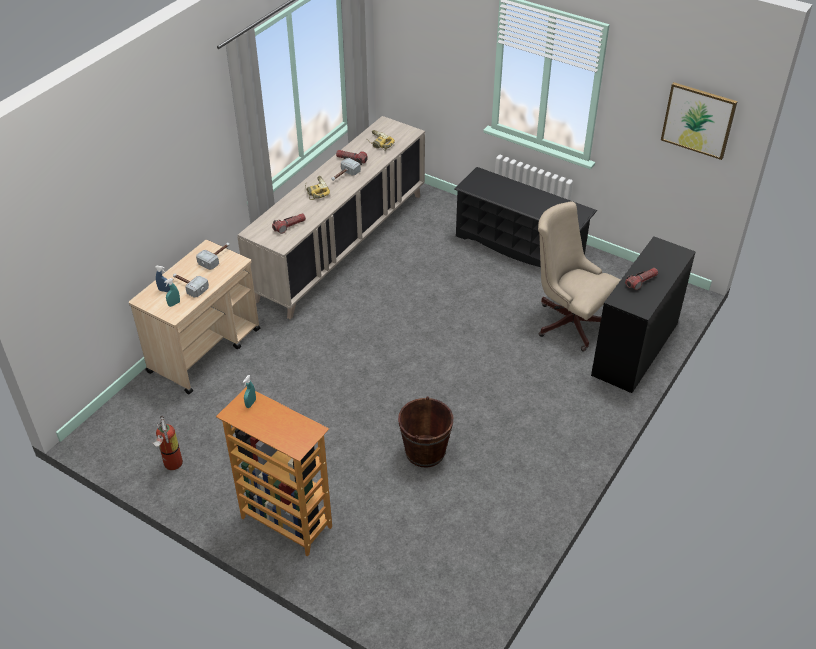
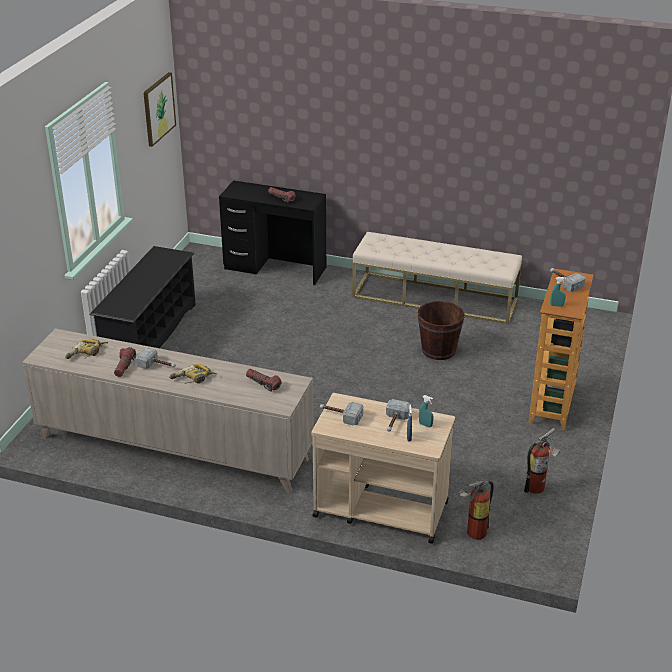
camera: 105 degrees left, 10 degrees down
beige office chair [538,202,621,352] -> none
none -> beige bench [352,232,522,324]
none -> fire extinguisher [459,479,494,540]
none -> hammer [550,268,586,292]

